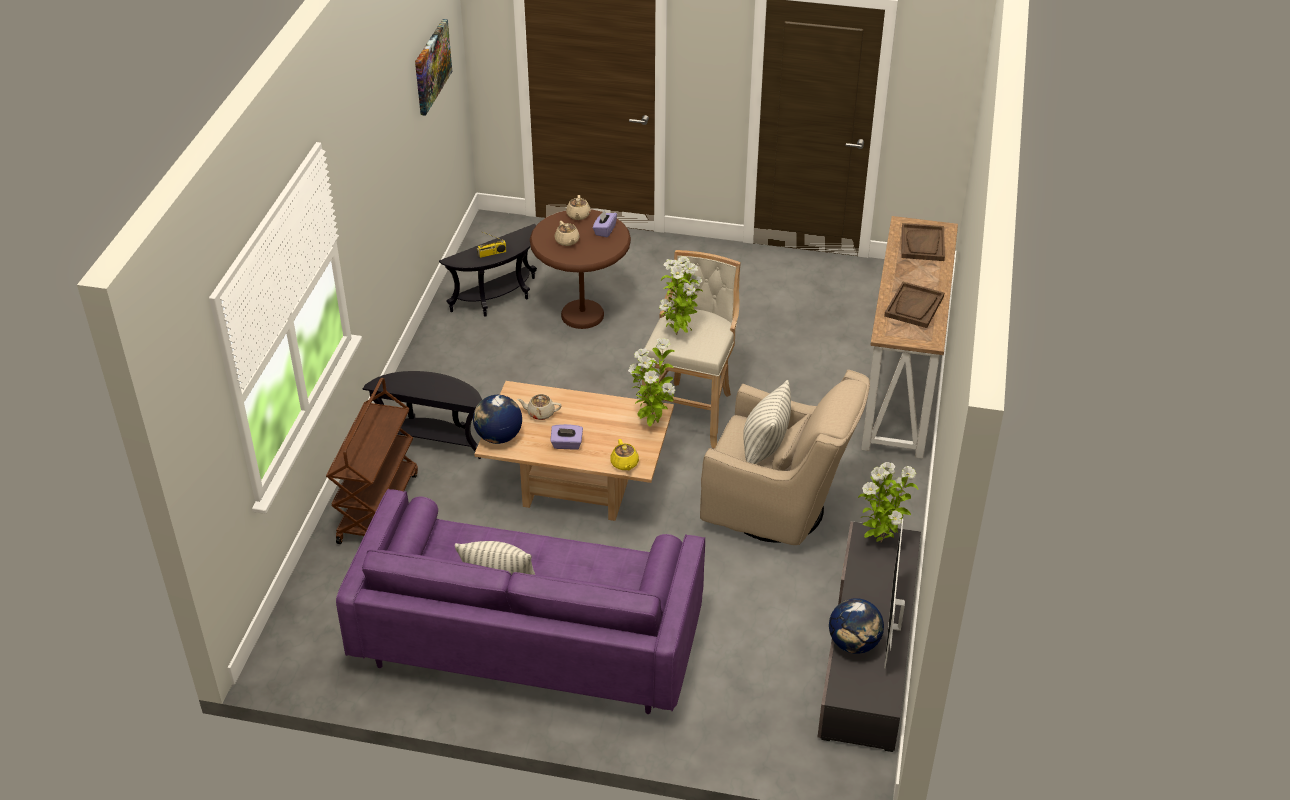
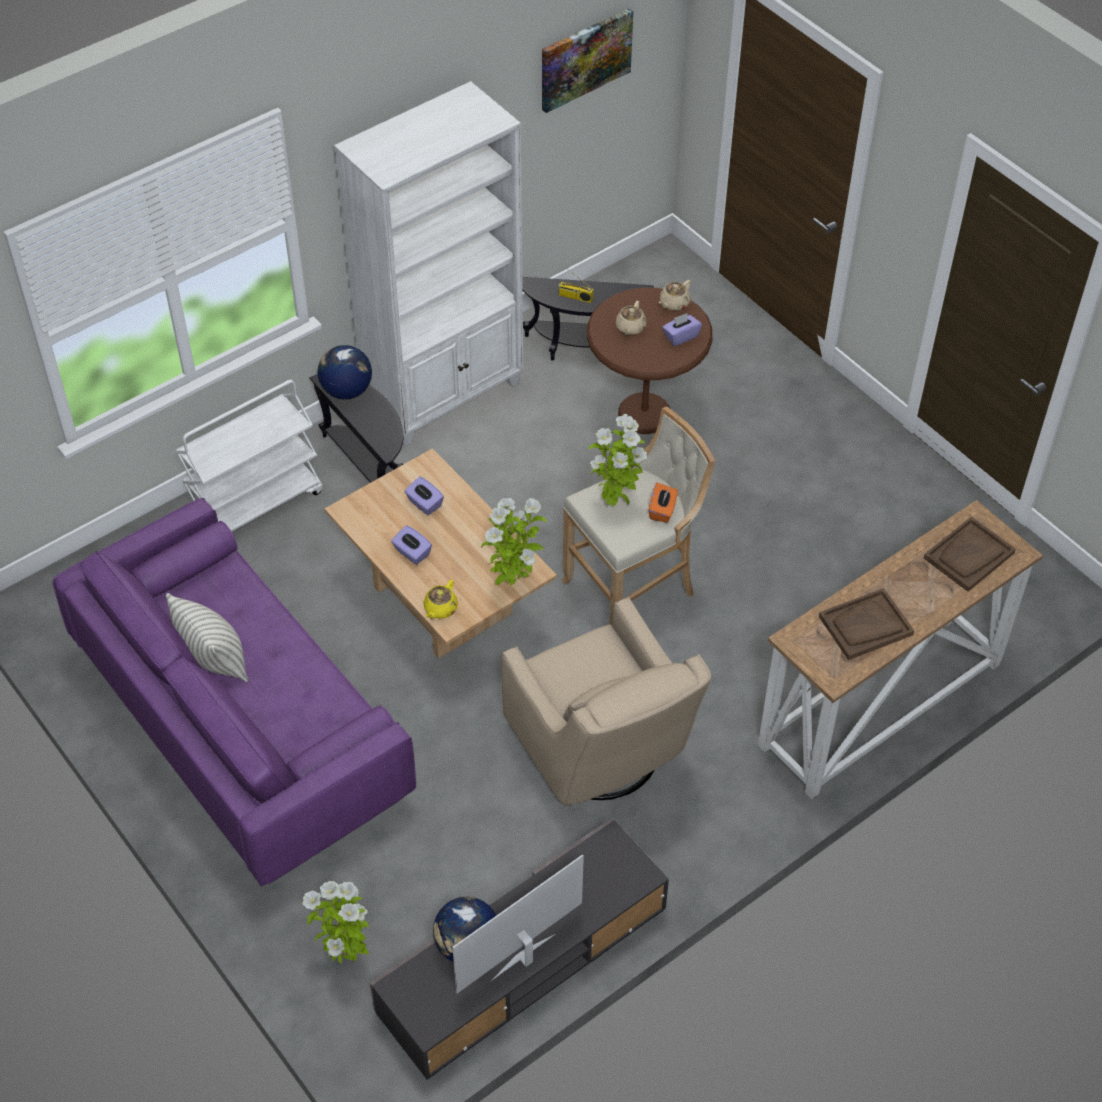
camera: 40 degrees right, 10 degrees up
brown cart [326,378,418,544] -> white cart [176,380,323,532]
globe [473,395,522,444] -> globe moved to [318,345,372,400]
beige teapot [517,394,561,420] -> purple tissue box [404,477,444,515]
pillow [743,380,791,464] -> none
potted plant [857,462,919,542] -> potted plant moved to [302,881,369,964]
none -> white bookcase [334,81,523,446]
none -> orange tissue box [649,482,678,523]

